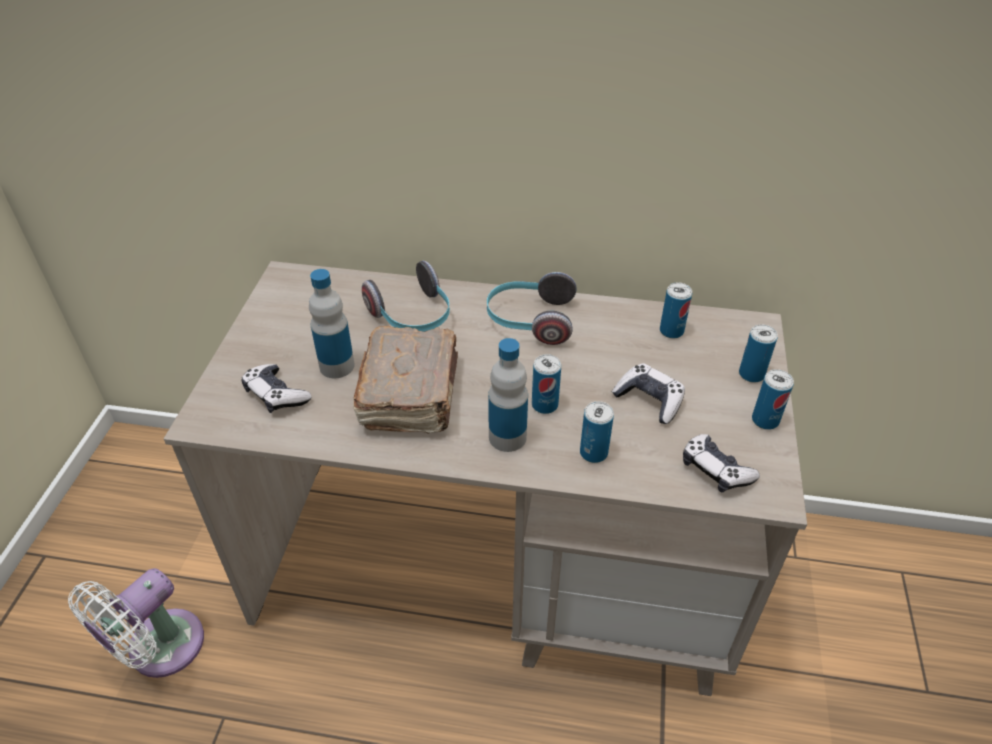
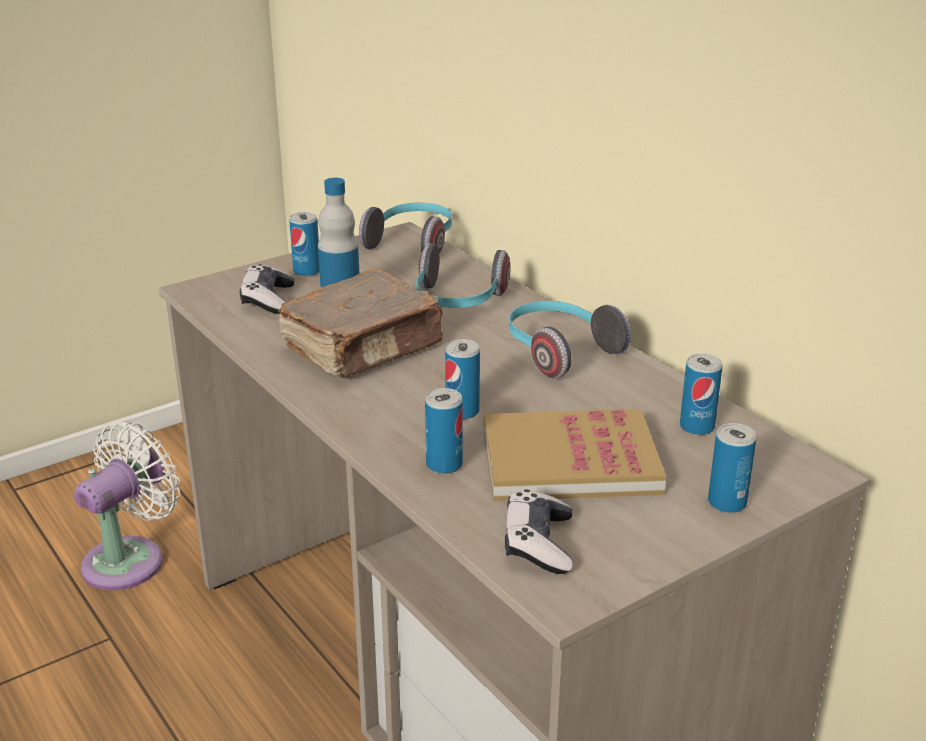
camera: 45 degrees right, 15 degrees down
white fan [68,568,204,678] -> white fan turned 135 degrees clockwise [74,421,180,591]
bottle [488,338,528,452] -> none
game controller [612,363,685,424] -> book [484,409,666,501]
can [752,369,794,430] -> can moved to [289,212,320,277]
none -> headphones [359,203,452,254]

